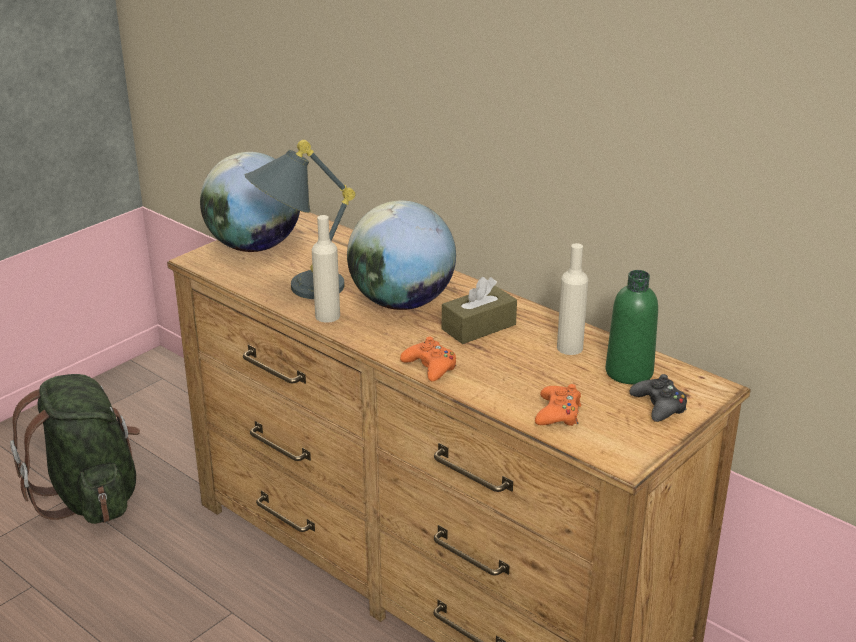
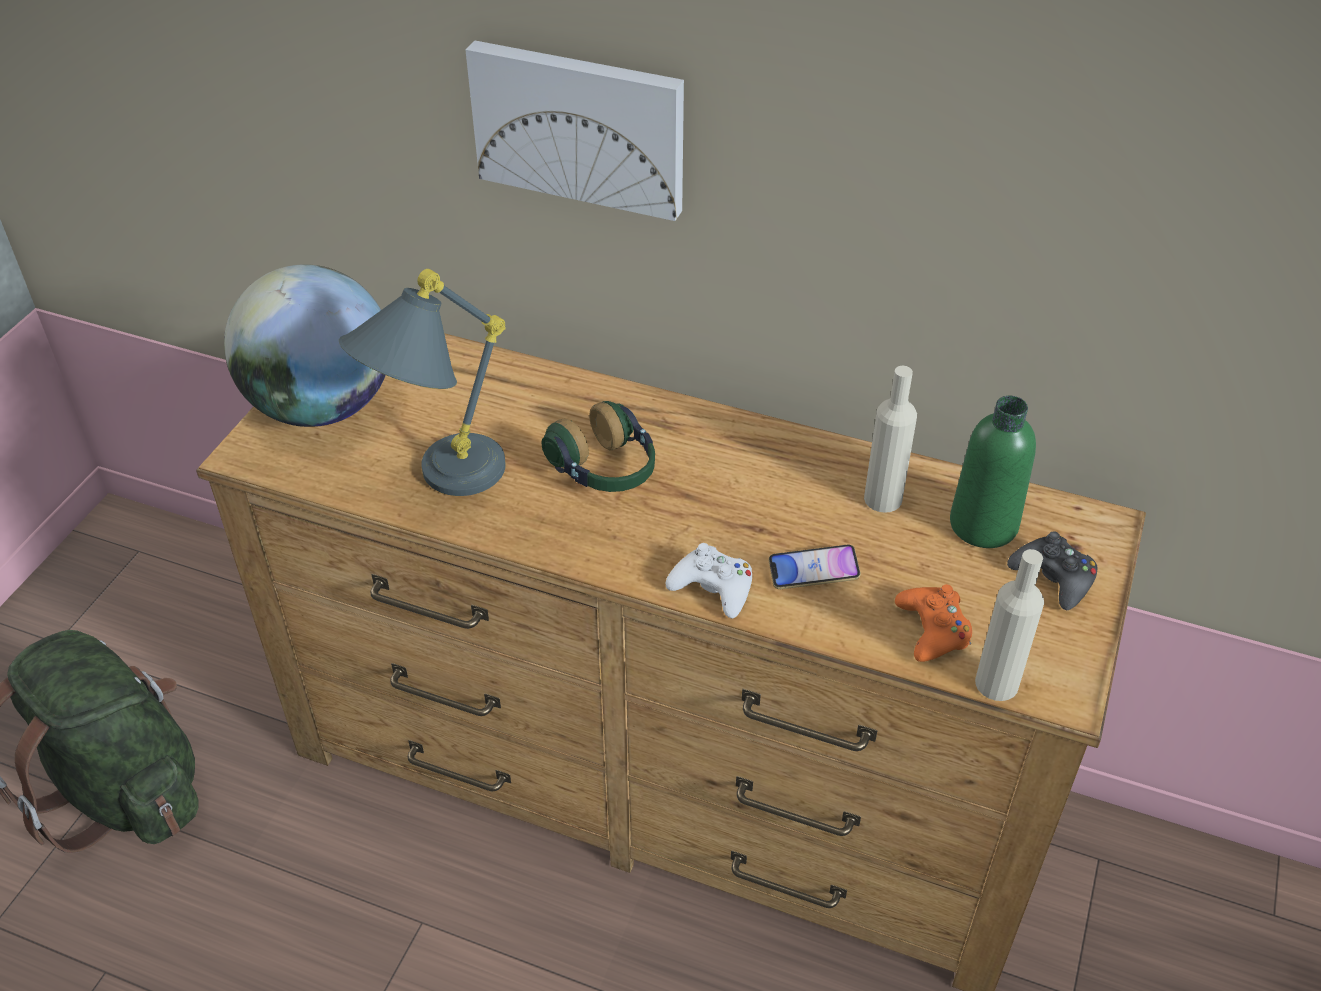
camera: 20 degrees left, 15 degrees up
beige bottle [312,215,340,323] -> beige bottle moved to [975,549,1044,701]
globe [347,201,456,310] -> headphones [541,401,655,492]
orange game controller [400,337,456,382] -> white game controller [666,543,752,618]
brown tissue box [442,277,517,344] -> none
none -> picture [465,41,684,221]
none -> phone [768,545,861,589]

